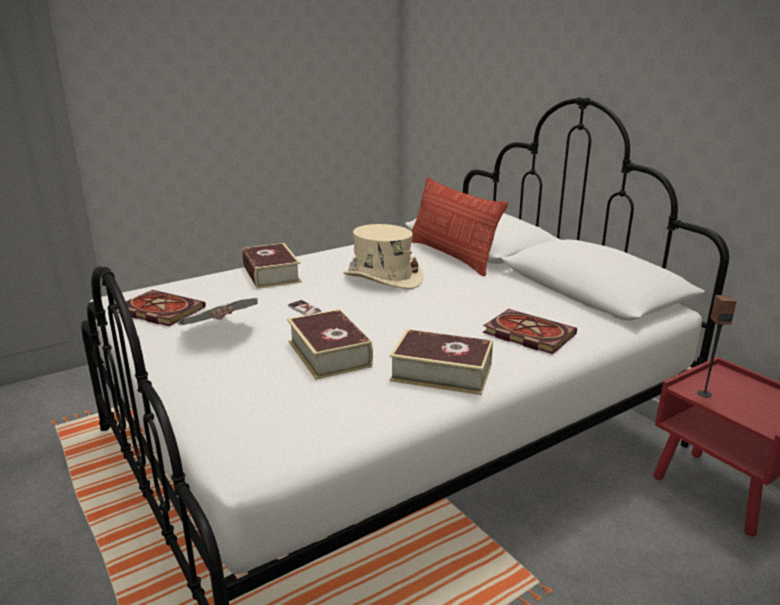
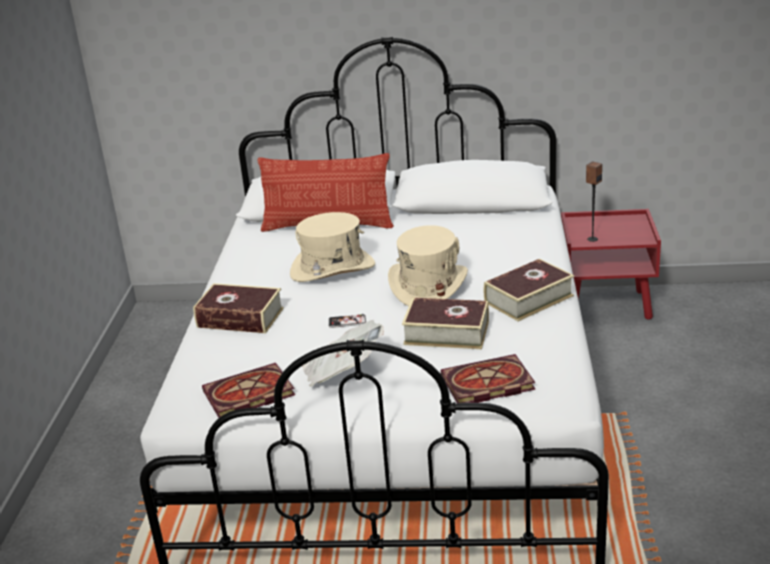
camera: 50 degrees left, 5 degrees up
book [483,309,577,354] -> book moved to [441,354,536,403]
none -> beige hat [388,225,468,306]

